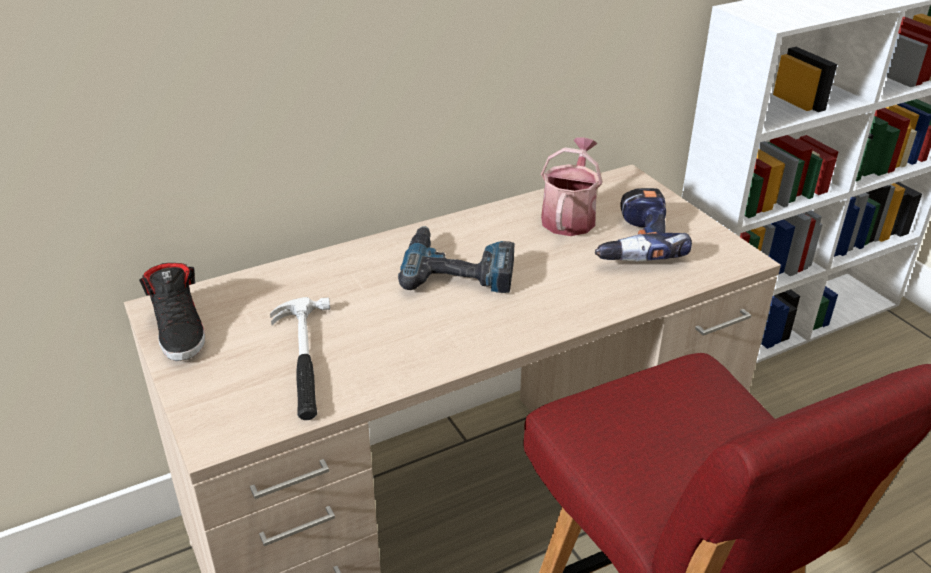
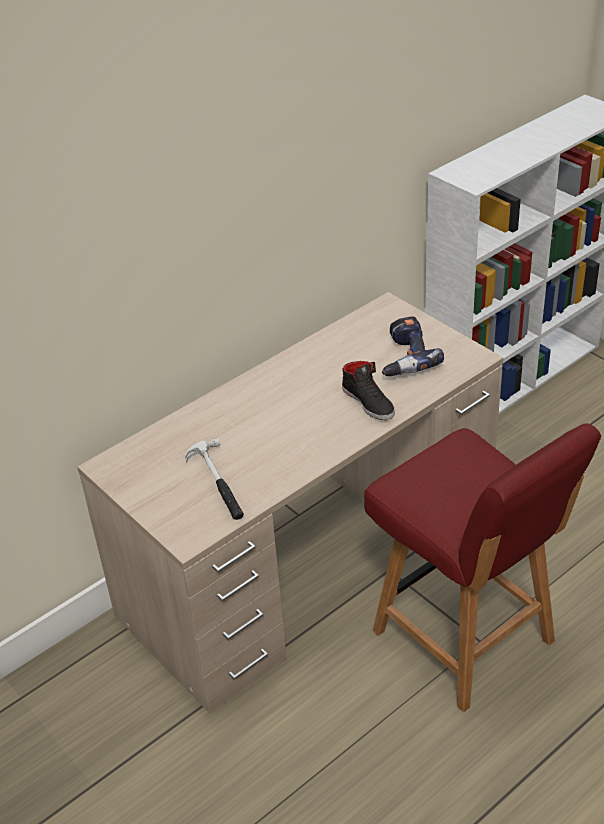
camera: 10 degrees left, 5 degrees up
black shoe [139,263,205,361] -> black shoe moved to [342,361,395,420]
power drill [398,226,515,293] -> none
watering can [541,137,603,236] -> none

